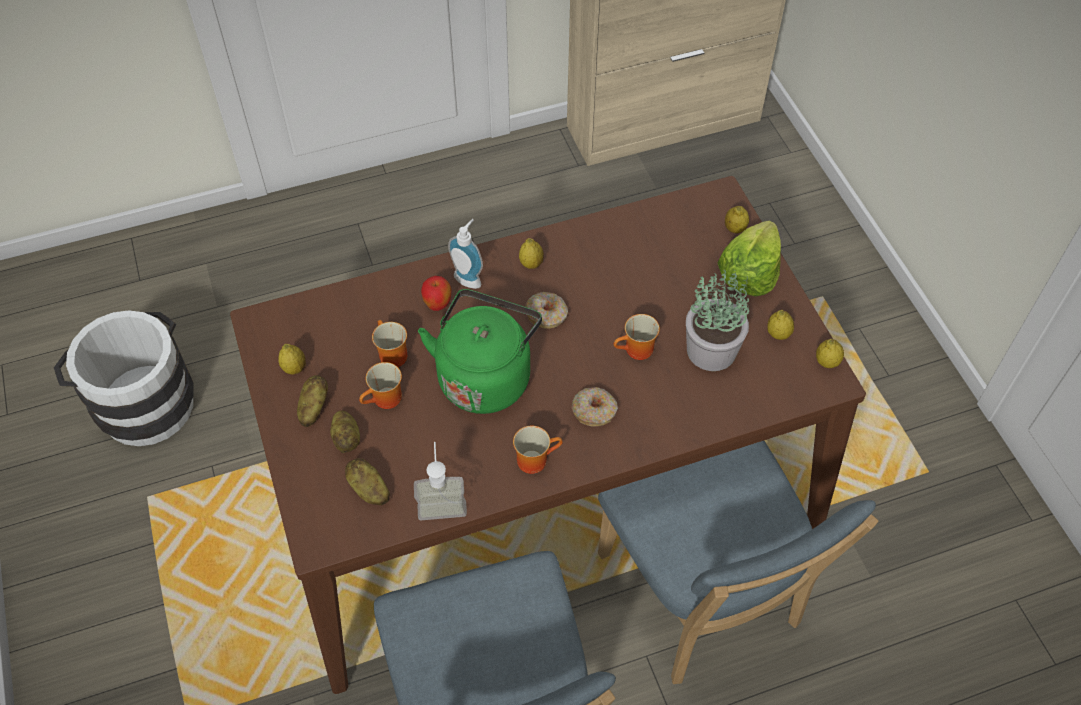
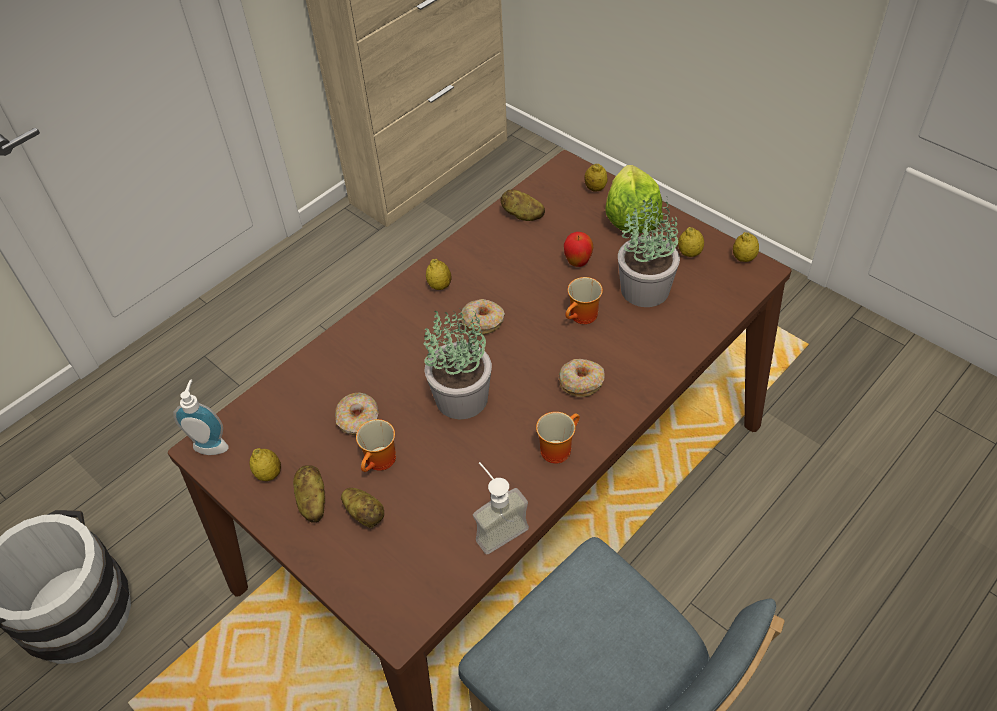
camera: 25 degrees left, 5 degrees down
potato [345,458,390,505] -> potato moved to [501,189,545,221]
mug [372,320,407,367] -> donut [335,392,379,436]
green kettle [418,289,542,414] -> potted plant [423,310,492,419]
apple [421,276,451,311] -> apple moved to [564,232,593,267]
soap dispenser [448,219,483,289] -> soap dispenser moved to [174,379,229,455]
blue chair [598,441,878,684] -> none

